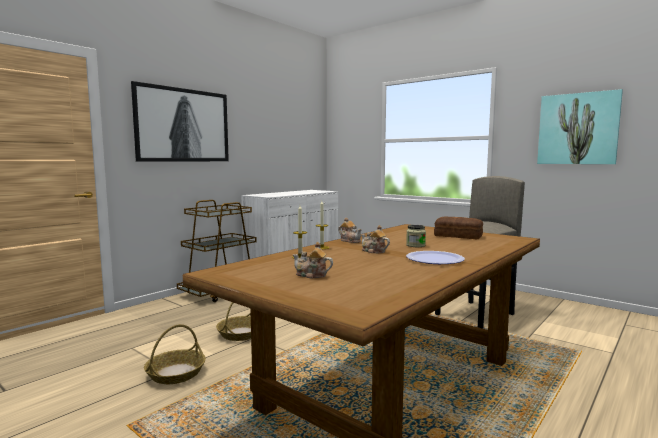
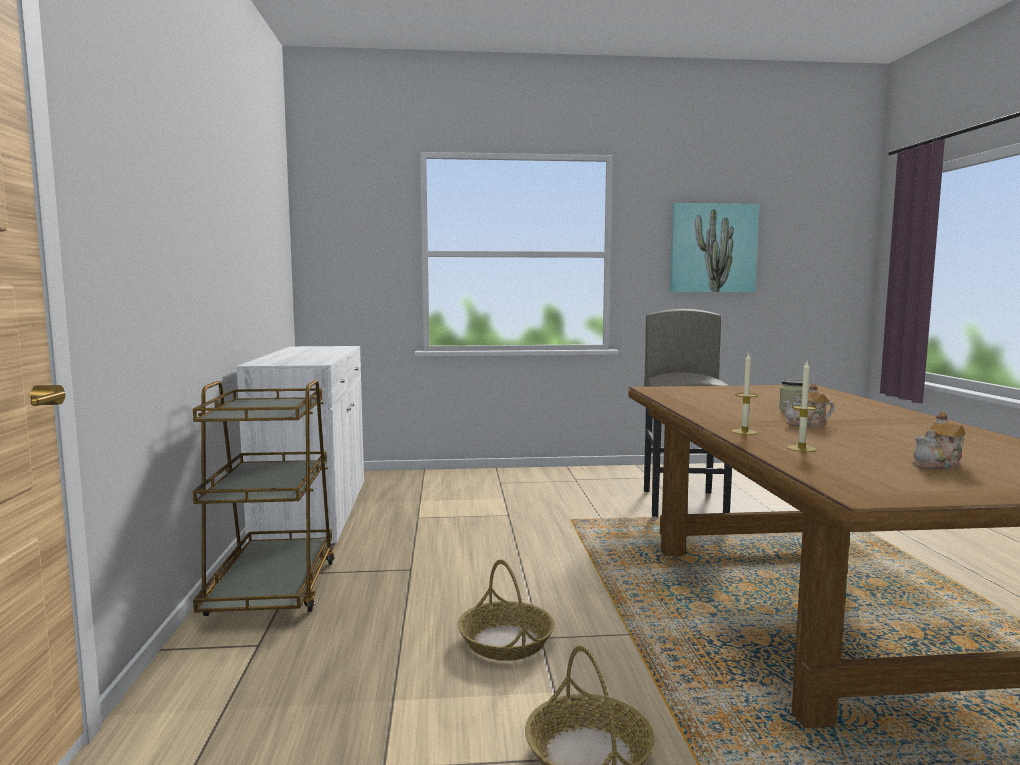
camera: 45 degrees left, 0 degrees up
picture [131,81,229,162] -> none
teapot [338,217,362,243] -> none
plate [406,251,465,264] -> none
bread [434,217,483,239] -> none

